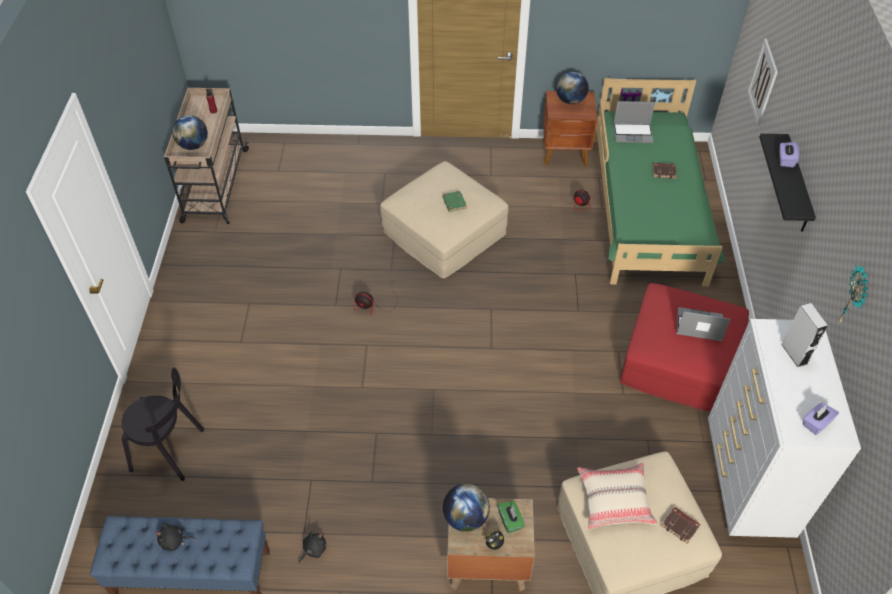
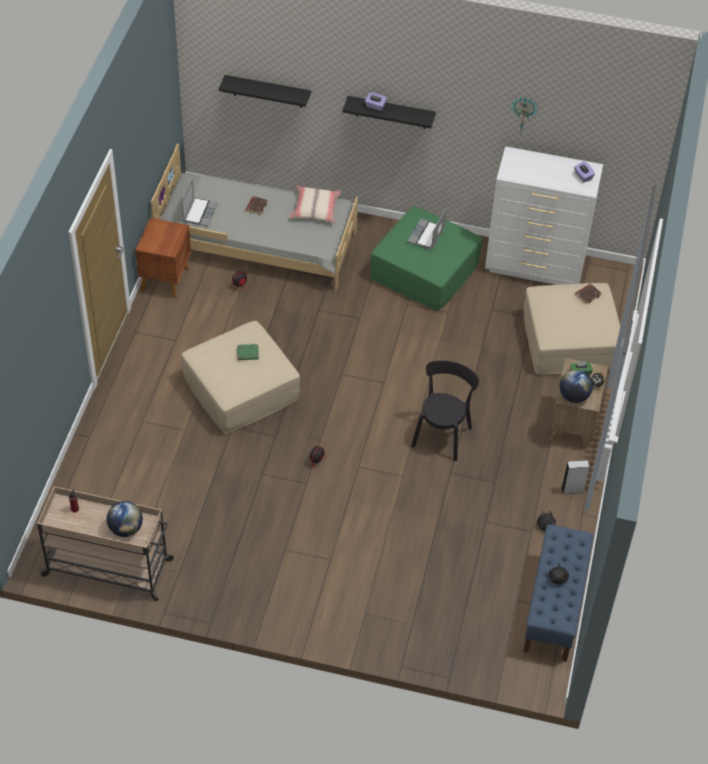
camera: 80 degrees left, 0 degrees up
black chair [121,367,204,481] -> black chair moved to [411,360,479,461]
globe [556,72,588,104] -> none
beige pillow [577,463,658,529] -> beige pillow moved to [290,186,341,223]
green bed [594,78,725,287] -> grey bed [151,143,358,291]
red ottoman [620,283,749,411] -> green ottoman [371,206,482,311]
picture [747,39,778,125] -> black shelf [219,75,311,108]
grey speaker [781,303,828,367] -> grey speaker moved to [562,460,589,494]

